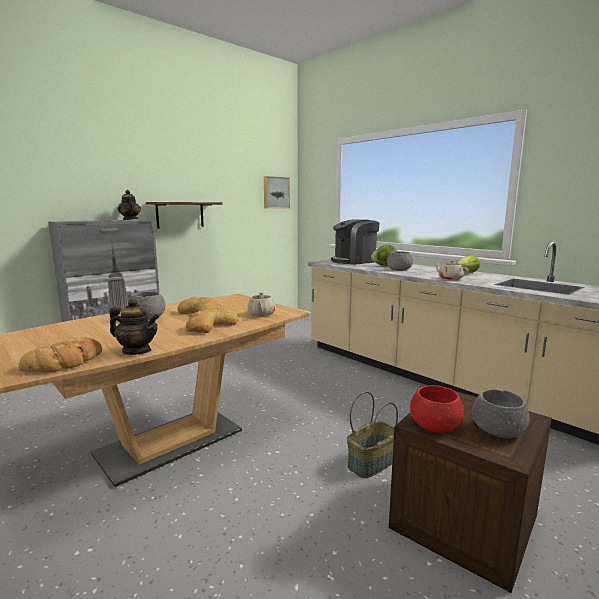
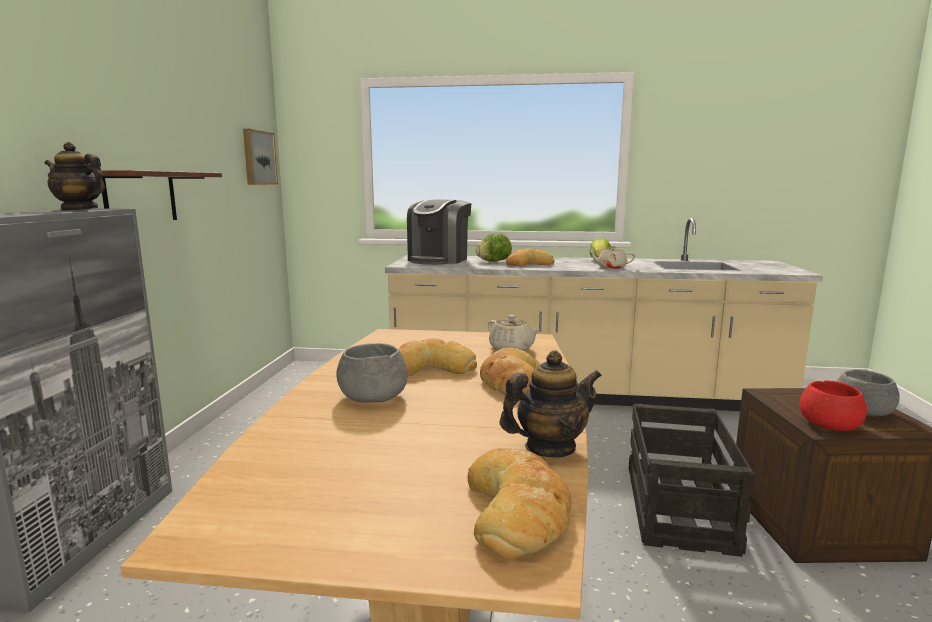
camera: 40 degrees left, 0 degrees up
basket [347,391,398,478] -> crate [629,403,755,557]
grey bowl [387,251,413,271] -> bread [506,248,555,267]

